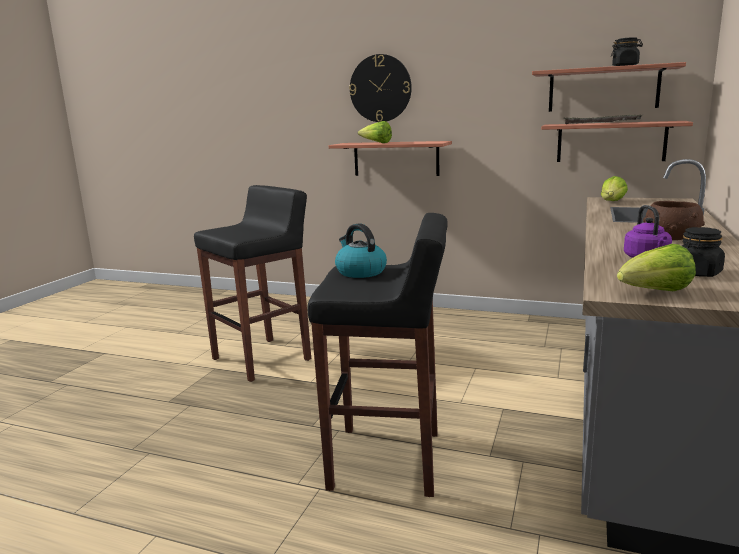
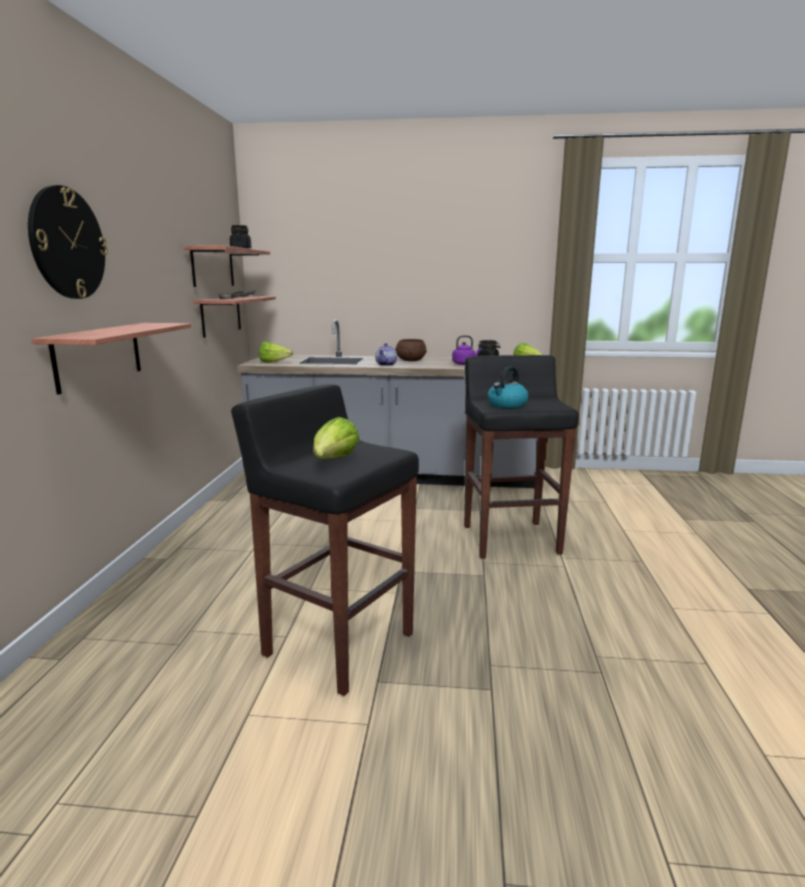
camera: 105 degrees left, 0 degrees up
lettuce [358,121,392,143] -> lettuce moved to [313,417,359,459]
none -> teapot [375,343,397,366]

